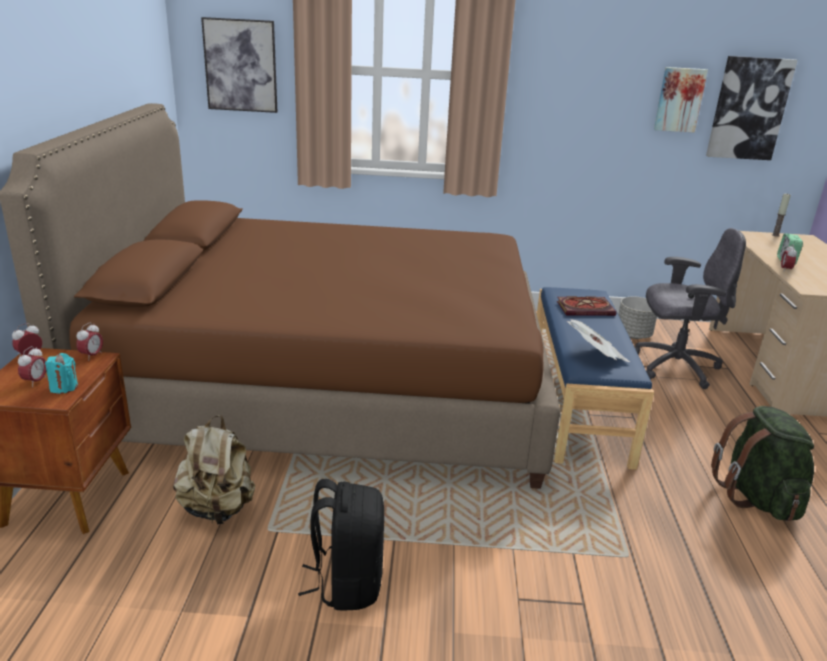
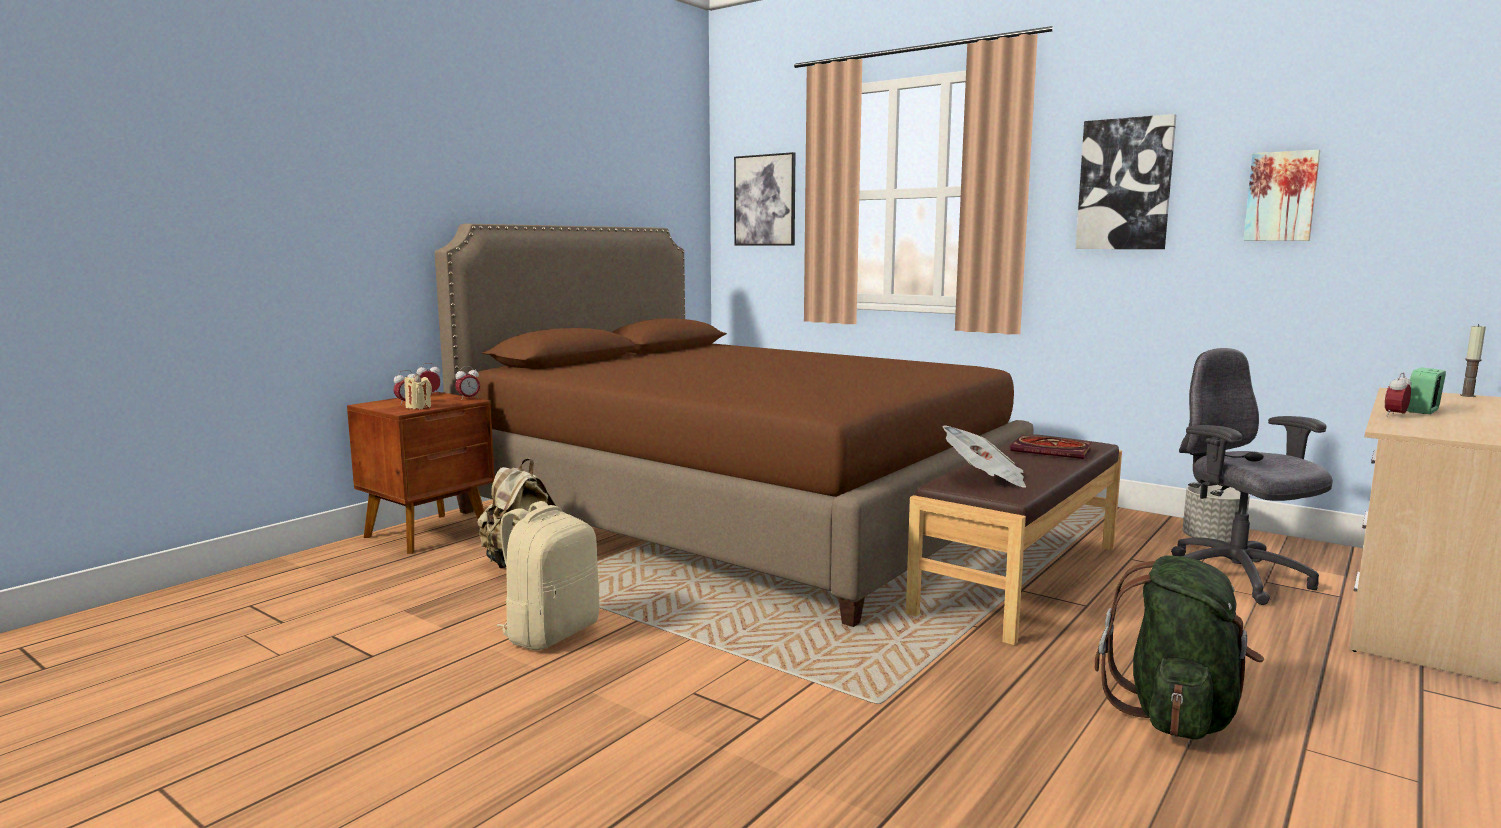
camera: 35 degrees right, 15 degrees down
turquoise candle [45,353,78,394] -> beige candle [404,374,432,409]
black backpack [298,479,384,611] -> beige backpack [496,501,599,650]
blue bench [537,287,654,470] -> brown bench [906,434,1122,645]
grey office chair [635,228,746,389] -> grey office chair turned 150 degrees counterclockwise [1171,348,1333,605]
picture [706,56,798,160] -> picture moved to [1075,114,1177,249]

